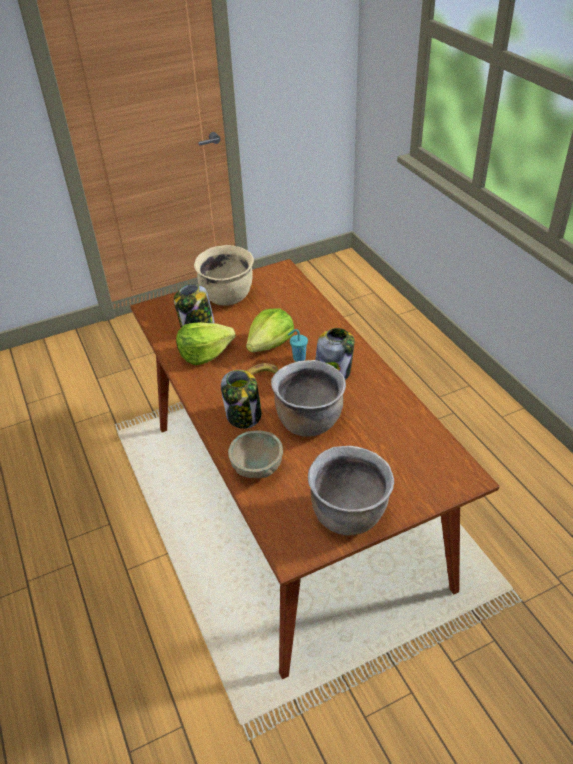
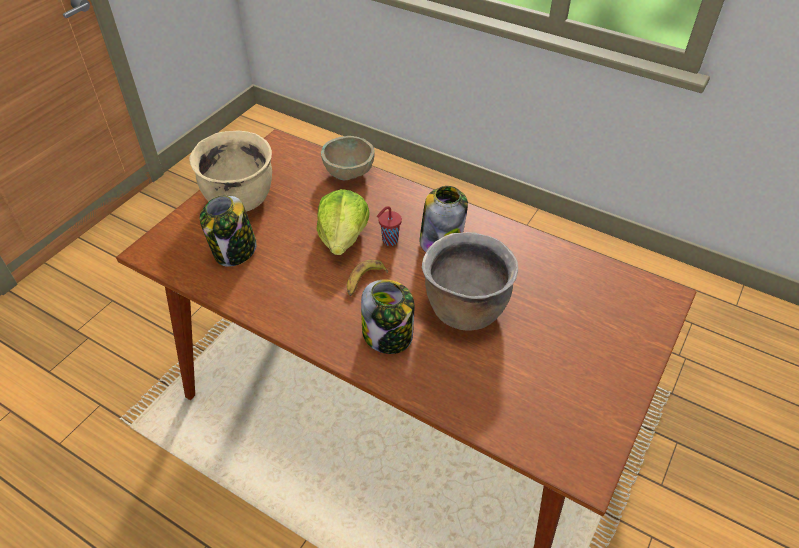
camera: 35 degrees left, 5 degrees up
lettuce [176,322,235,365] -> none
beige bowl [228,430,283,478] -> beige bowl moved to [321,136,374,180]
turquoise cup [288,329,308,362] -> red cup [377,206,402,246]
brown cooking pot [308,446,394,535] -> none

